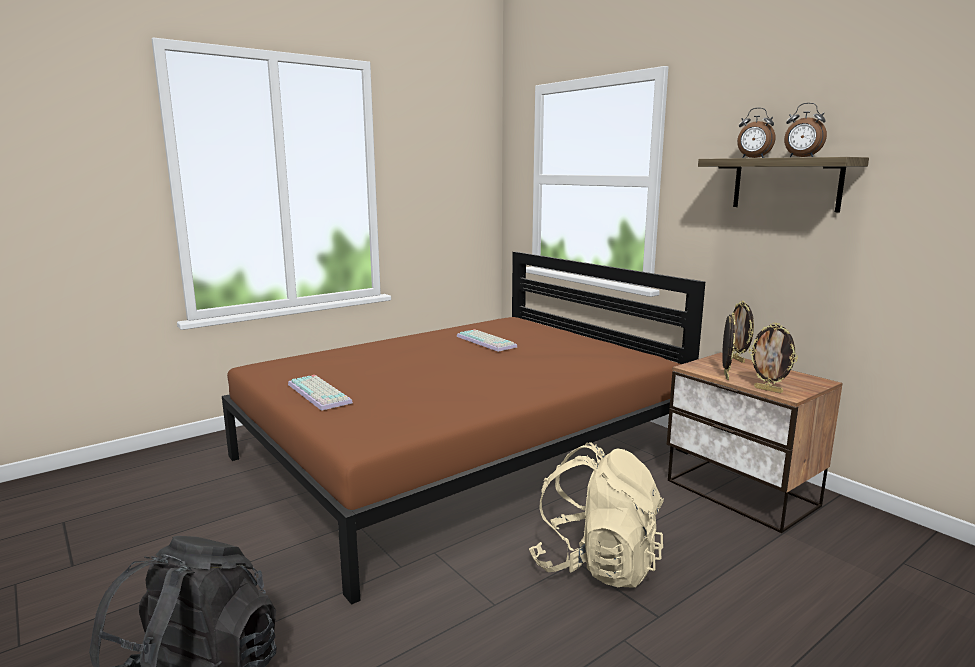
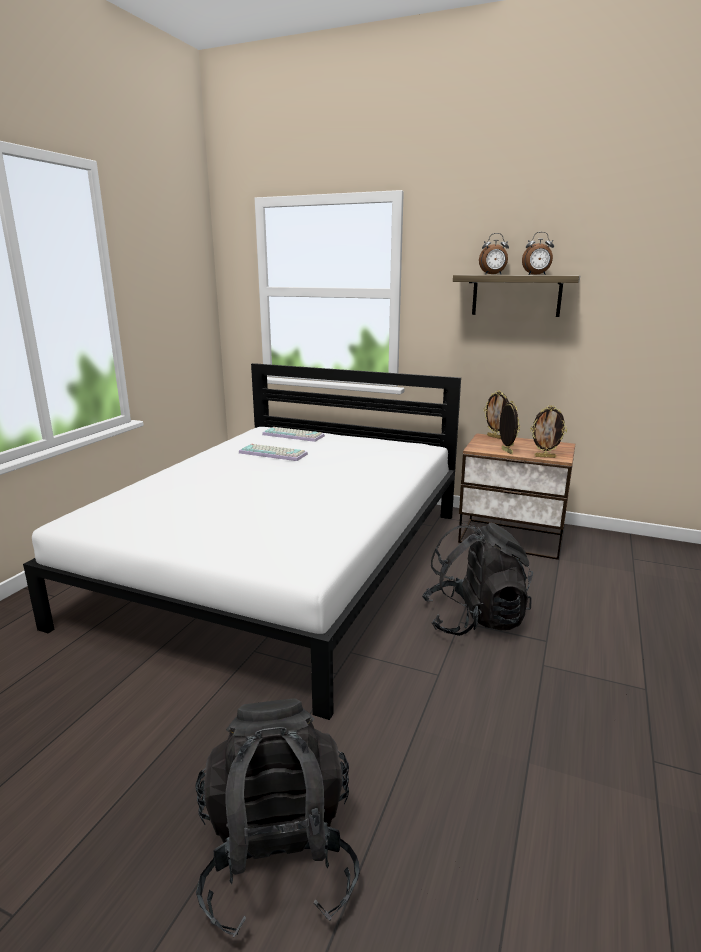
camera: 30 degrees left, 5 degrees up
brown bed [222,251,705,605] -> white bed [23,363,461,720]
keyboard [288,375,353,411] -> keyboard moved to [262,427,325,442]
beige backpack [529,442,664,588] -> black backpack [422,523,533,636]

